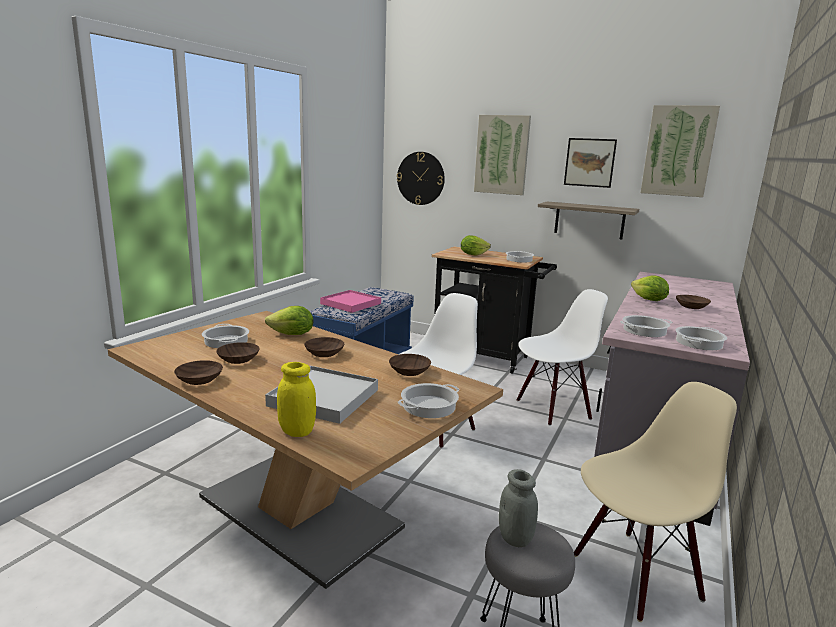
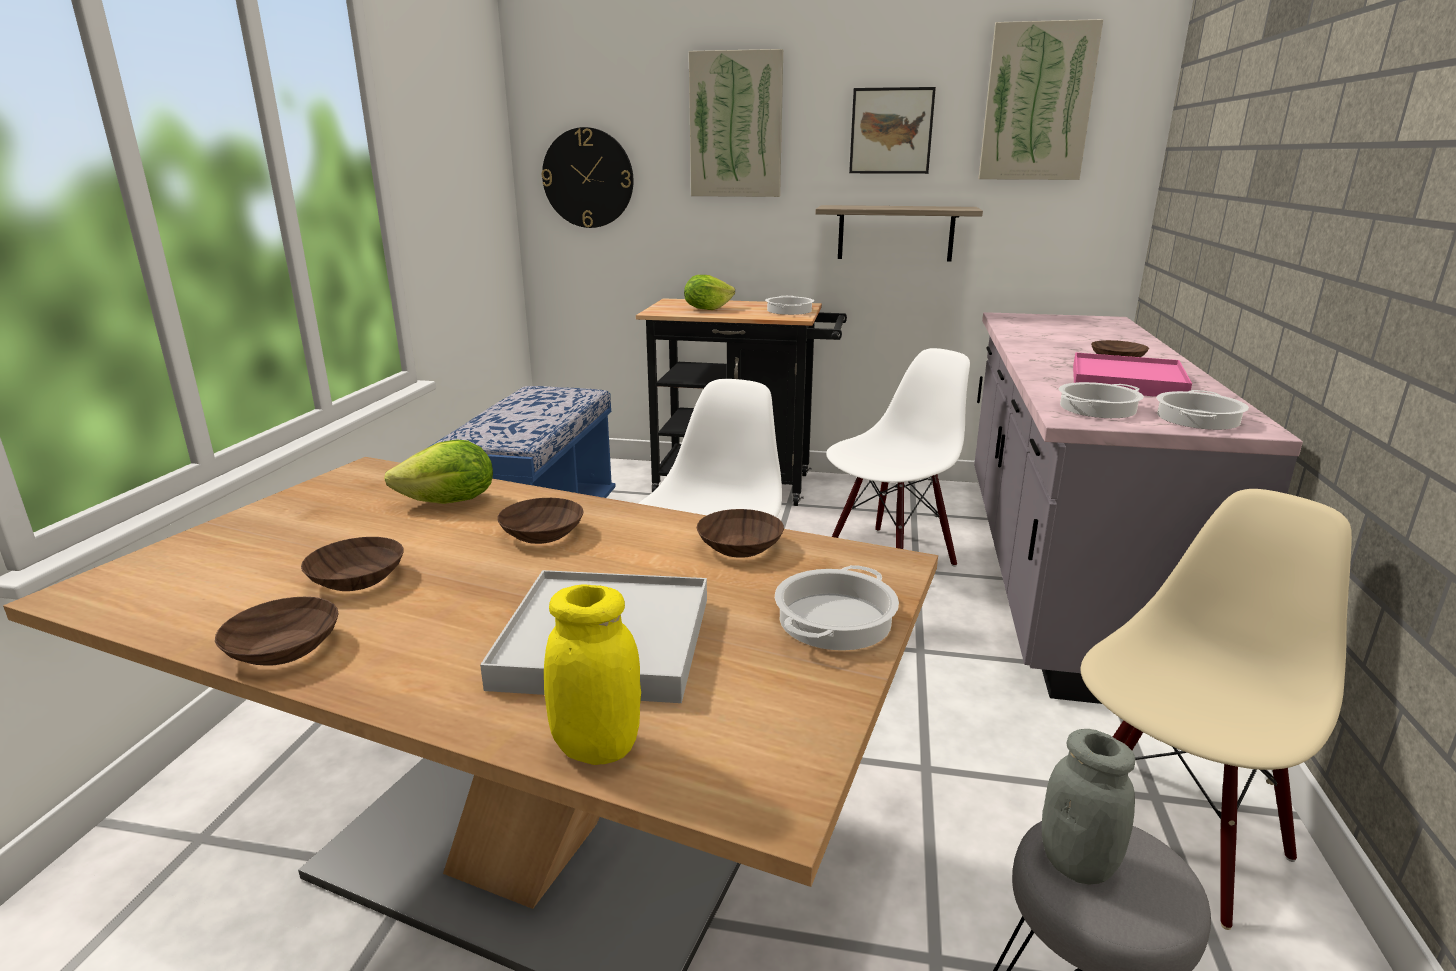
camera: 15 degrees left, 5 degrees up
cooking pot [202,324,249,348] -> none
pink tray [320,290,381,313] -> pink tray moved to [1073,353,1192,397]
lettuce [631,275,669,301] -> none

